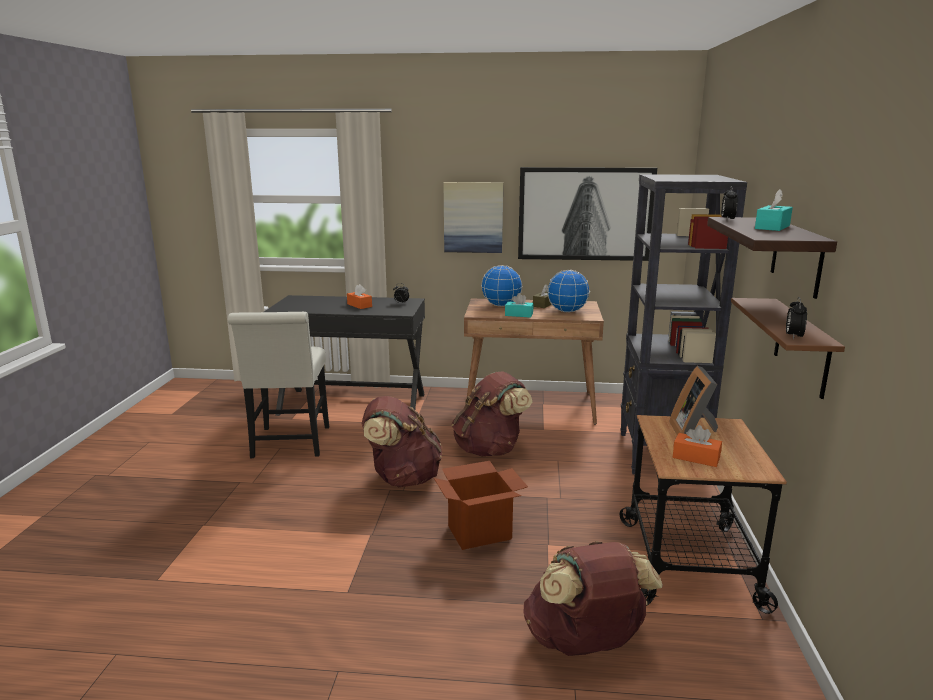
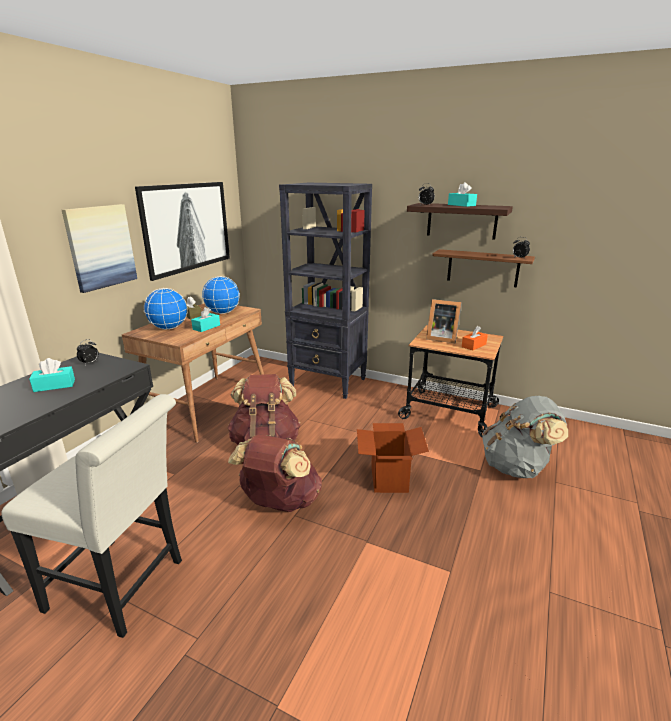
camera: 70 degrees left, 5 degrees up
orange tissue box [347,284,372,309] -> turquoise tissue box [29,358,75,392]
brown backpack [523,541,663,656] -> grey backpack [482,396,568,478]

